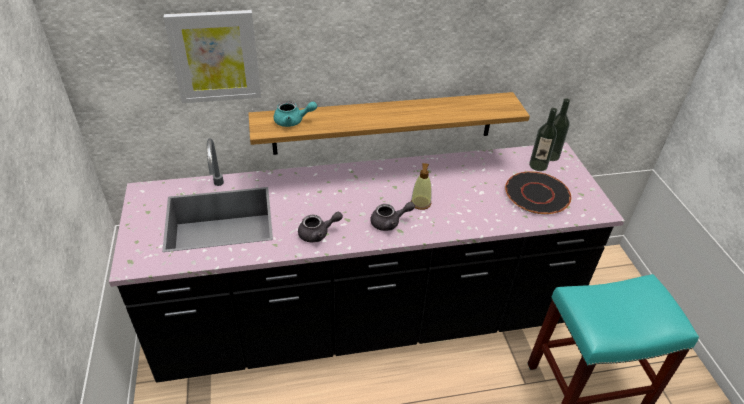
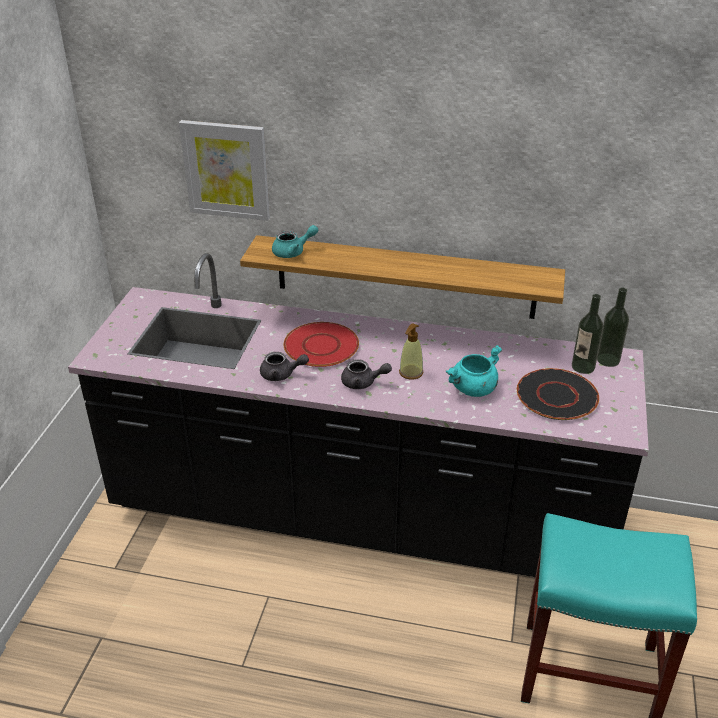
camera: 25 degrees right, 5 degrees down
turquoise teapot [274,101,317,127] -> turquoise teapot turned 45 degrees counterclockwise [272,225,318,258]
none -> red plate [284,322,359,367]
none -> turquoise cooking pot [445,345,502,397]

